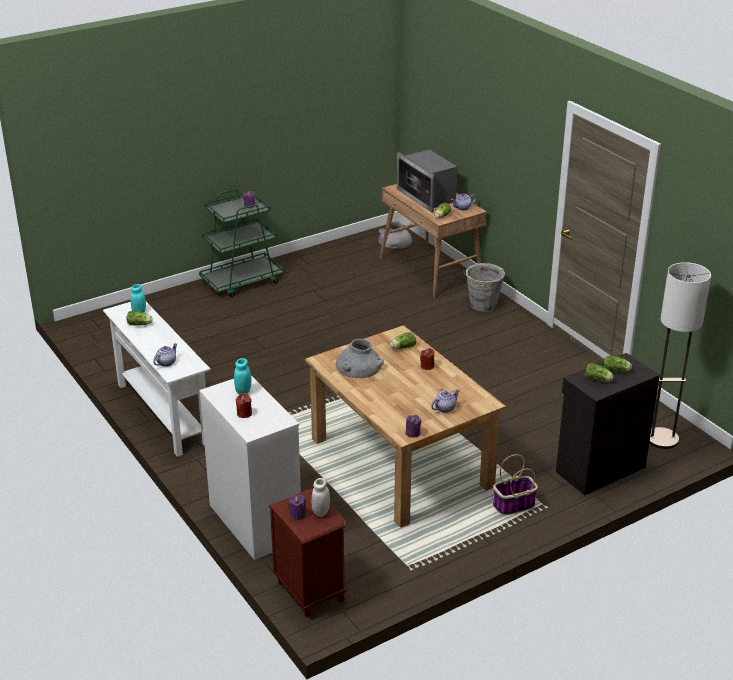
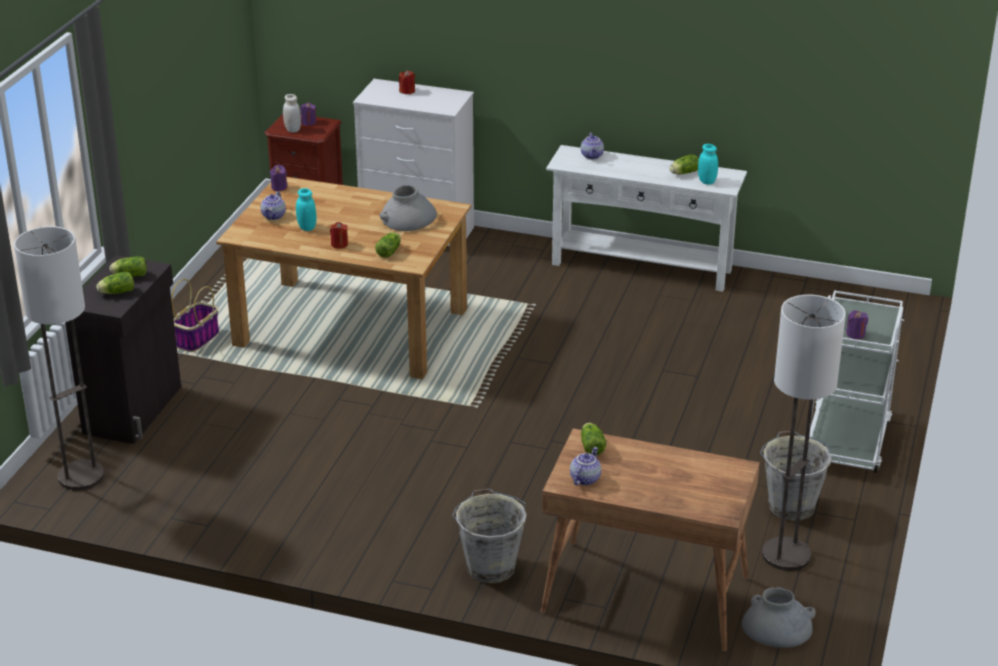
camera: 140 degrees right, 0 degrees up
green cart [199,189,284,297] -> white cart [809,290,904,473]
turquoise jar [234,358,252,394] -> turquoise jar moved to [296,188,316,231]
microwave [397,149,457,213] -> none
none -> grey bucket [760,431,832,521]
none -> floor lamp [762,294,846,571]

